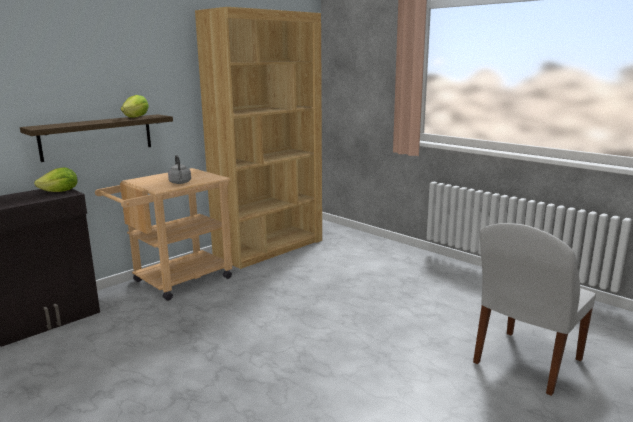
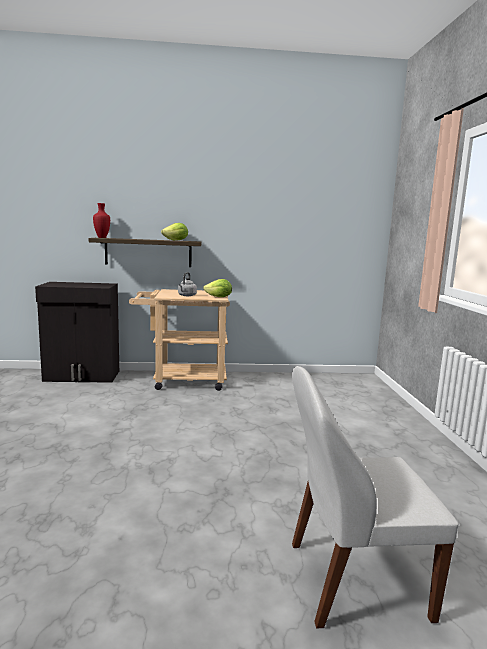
camera: 40 degrees right, 5 degrees down
lettuce [34,167,78,192] -> lettuce moved to [203,279,232,297]
brown bookcase [195,7,322,269] -> none
none -> red vase [93,203,110,238]

